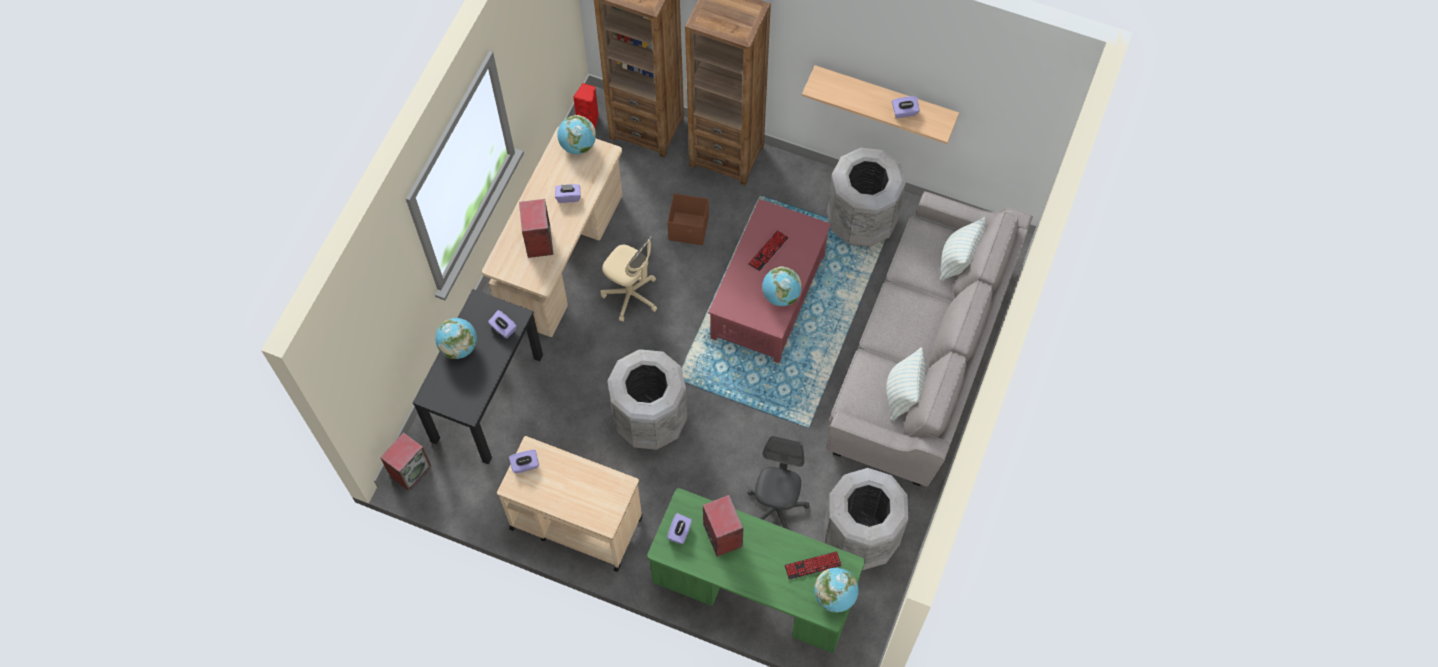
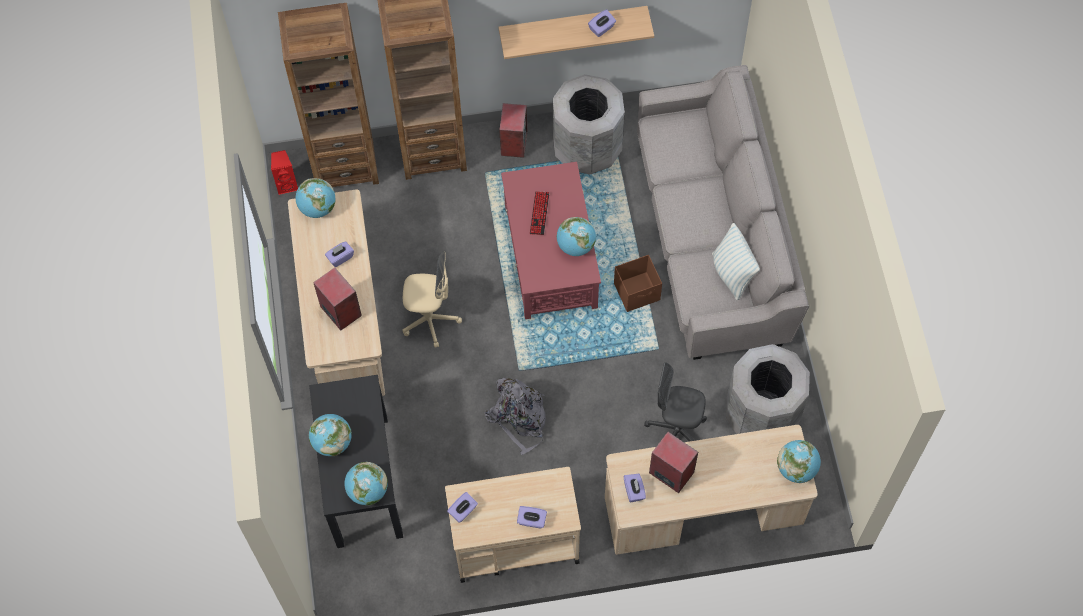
camera: 30 degrees left, 0 degrees up
speaker [380,432,432,491] -> speaker moved to [499,103,527,158]
purple tissue box [488,310,517,339] -> purple tissue box moved to [517,506,547,529]
grey trash can [607,349,687,450] -> grey backpack [485,378,546,455]
green desk [647,488,865,654] -> beige desk [605,425,818,555]
brown storage box [667,193,709,245] -> brown storage box moved to [614,255,662,312]
grey office chair [748,435,810,530] -> grey office chair turned 60 degrees counterclockwise [644,363,707,442]
keyboard [784,551,842,580] -> none
pillow [940,217,986,281] -> none
none -> globe [344,462,388,505]

